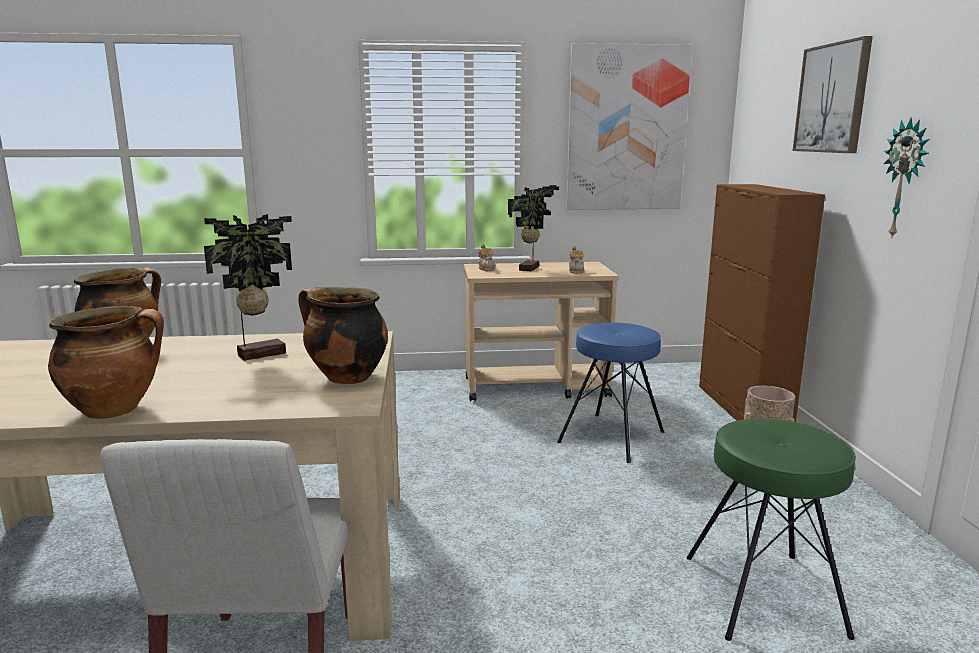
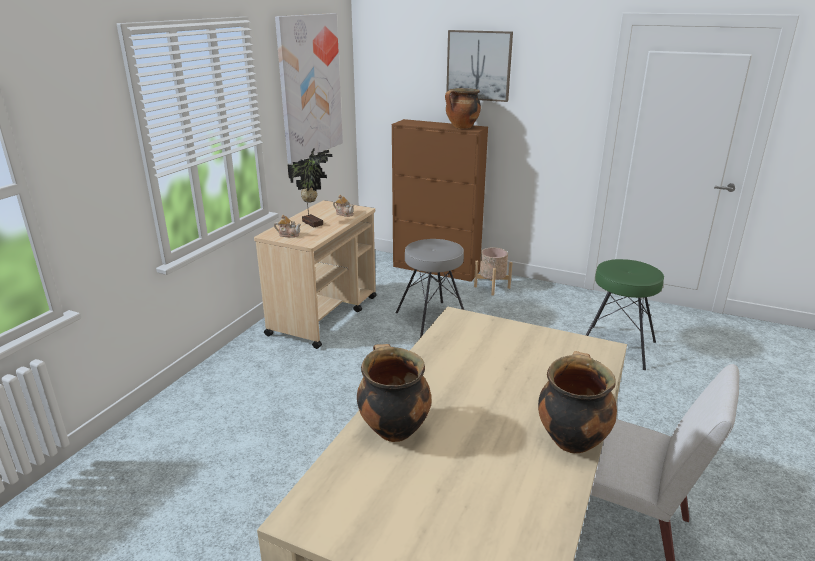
camera: 60 degrees left, 10 degrees up
potted plant [204,214,292,361] -> none
cooking pot [298,287,388,384] -> cooking pot moved to [445,88,481,129]
blue stool [557,322,664,463] -> grey stool [396,239,464,338]
wall clock [884,118,930,239] -> none

